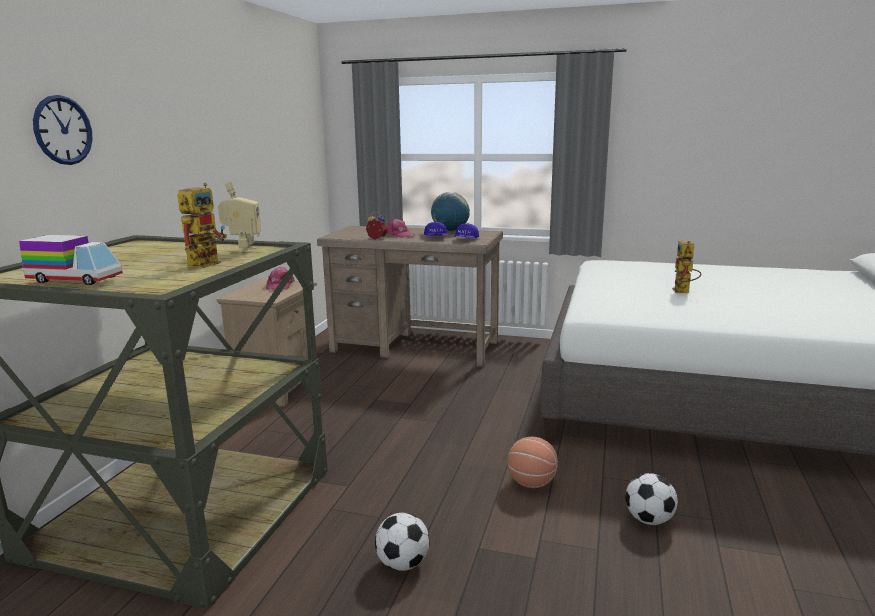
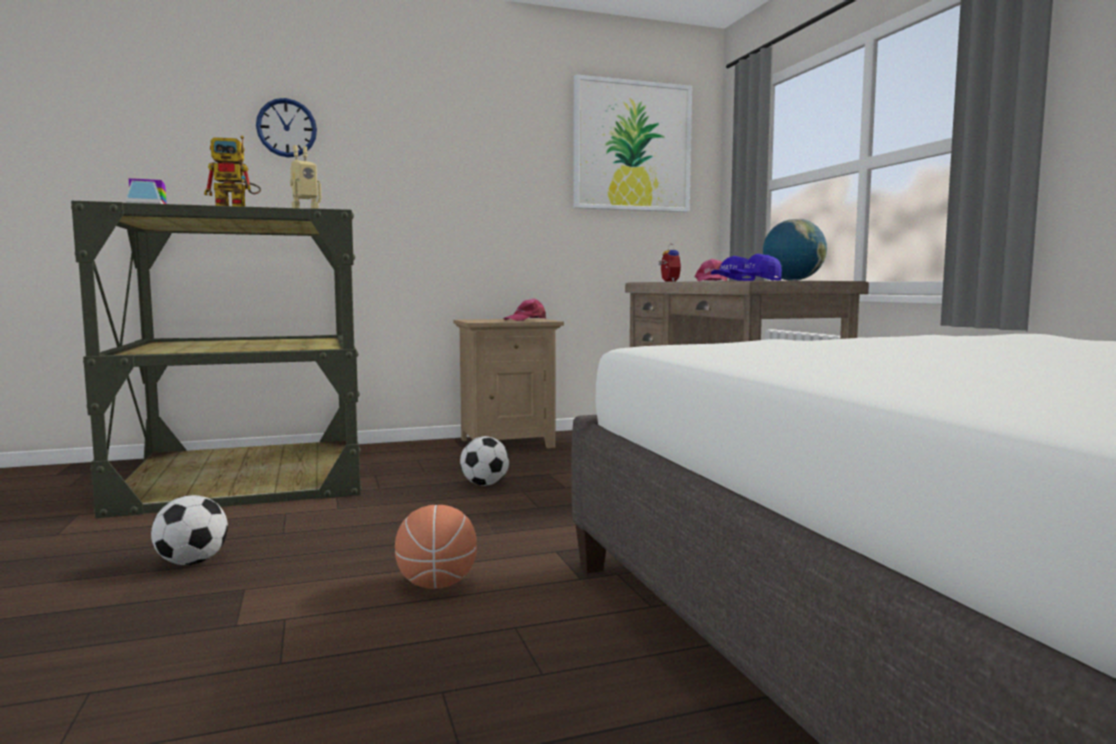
camera: 55 degrees right, 10 degrees down
football [625,473,678,525] -> football moved to [460,436,509,486]
toy robot [672,241,701,293] -> none
none -> picture [573,75,692,212]

